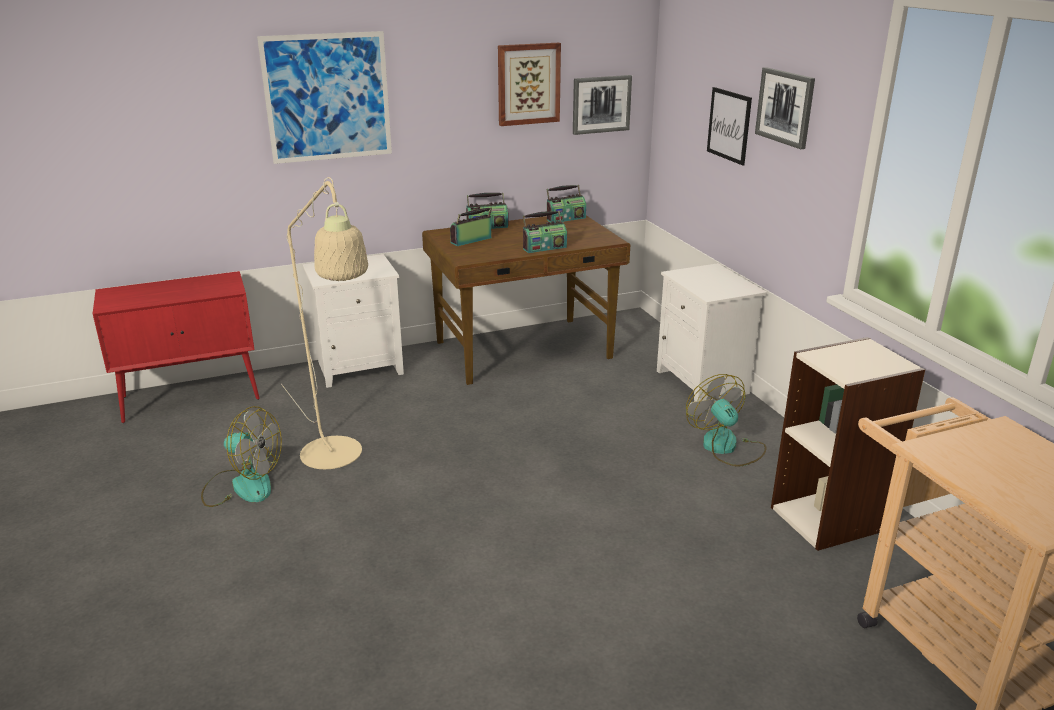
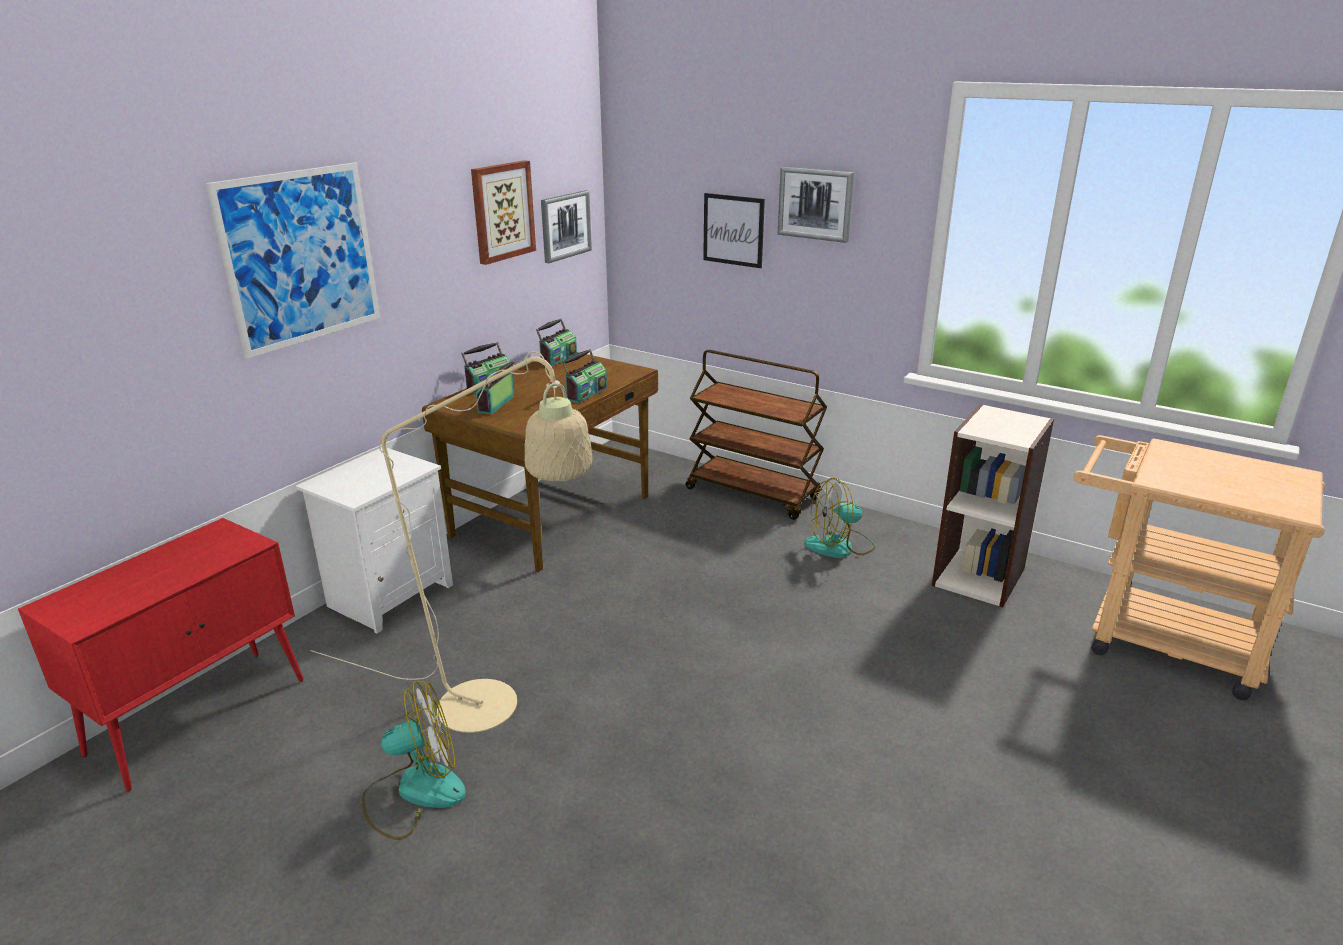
camera: 35 degrees left, 0 degrees up
white nightstand [657,263,767,402] -> brown cart [686,350,827,520]
fan [686,374,766,467] -> fan turned 45 degrees counterclockwise [804,478,875,558]

